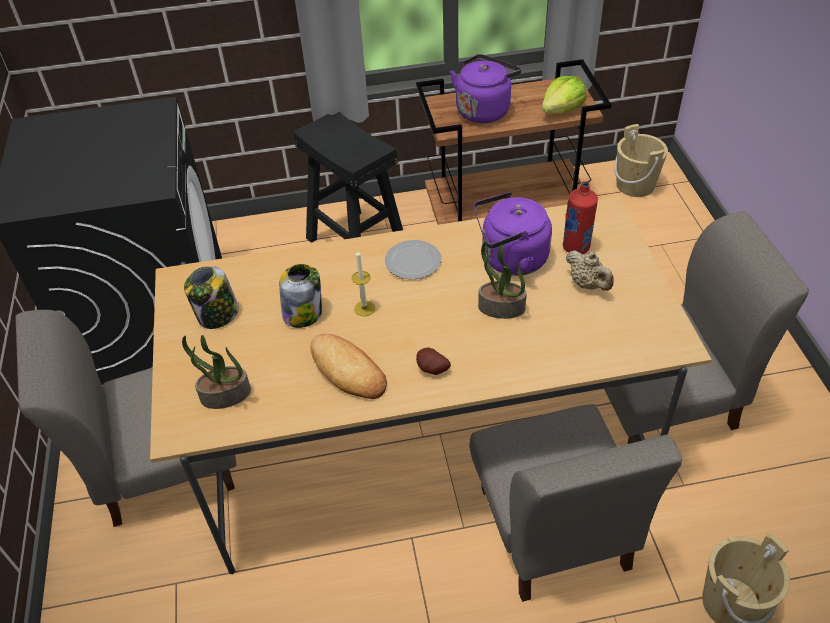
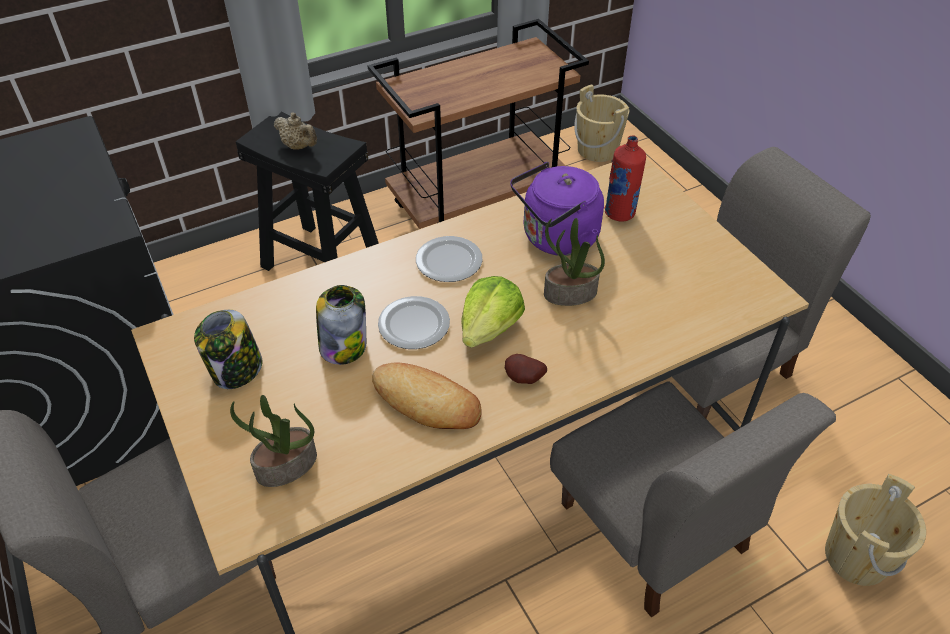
camera: 20 degrees left, 0 degrees up
candle [352,250,375,316] -> plate [378,296,450,349]
purple kettle [450,54,521,123] -> none
lettuce [542,76,586,114] -> lettuce moved to [461,276,525,348]
beige teapot [566,250,614,291] -> beige teapot moved to [274,112,317,150]

